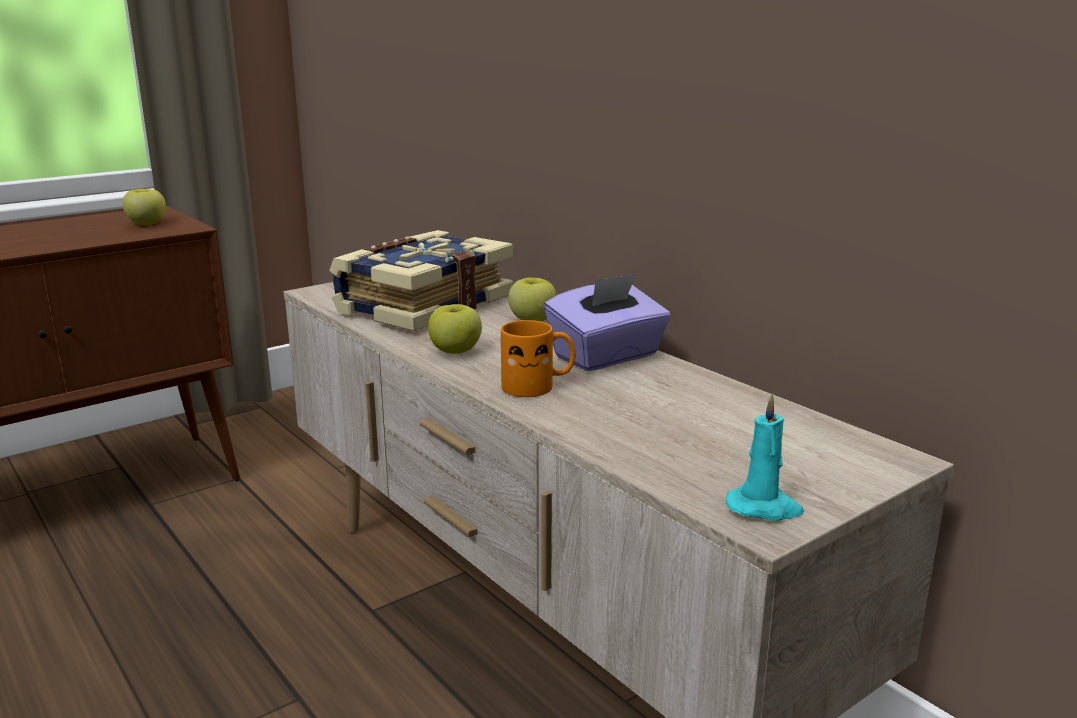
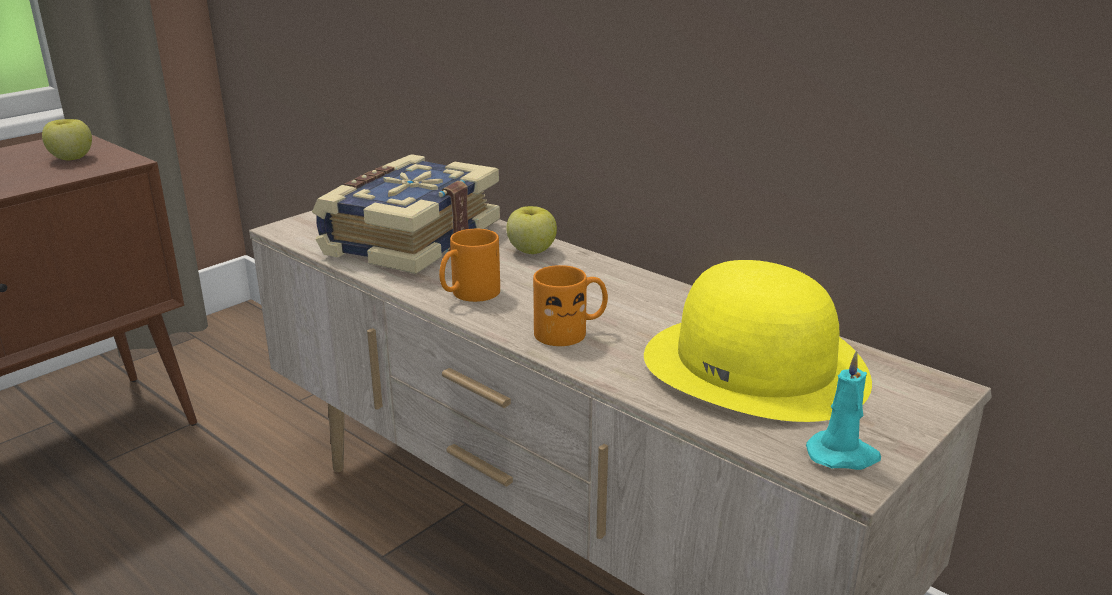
camera: 10 degrees left, 5 degrees up
apple [428,304,482,354] -> orange mug [439,229,500,302]
purple tissue box [544,273,671,371] -> none
none -> yellow hat [644,260,872,422]

